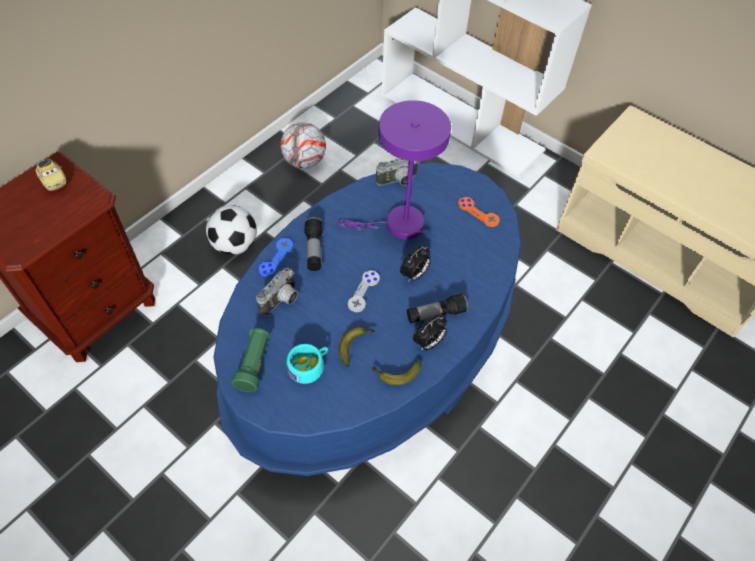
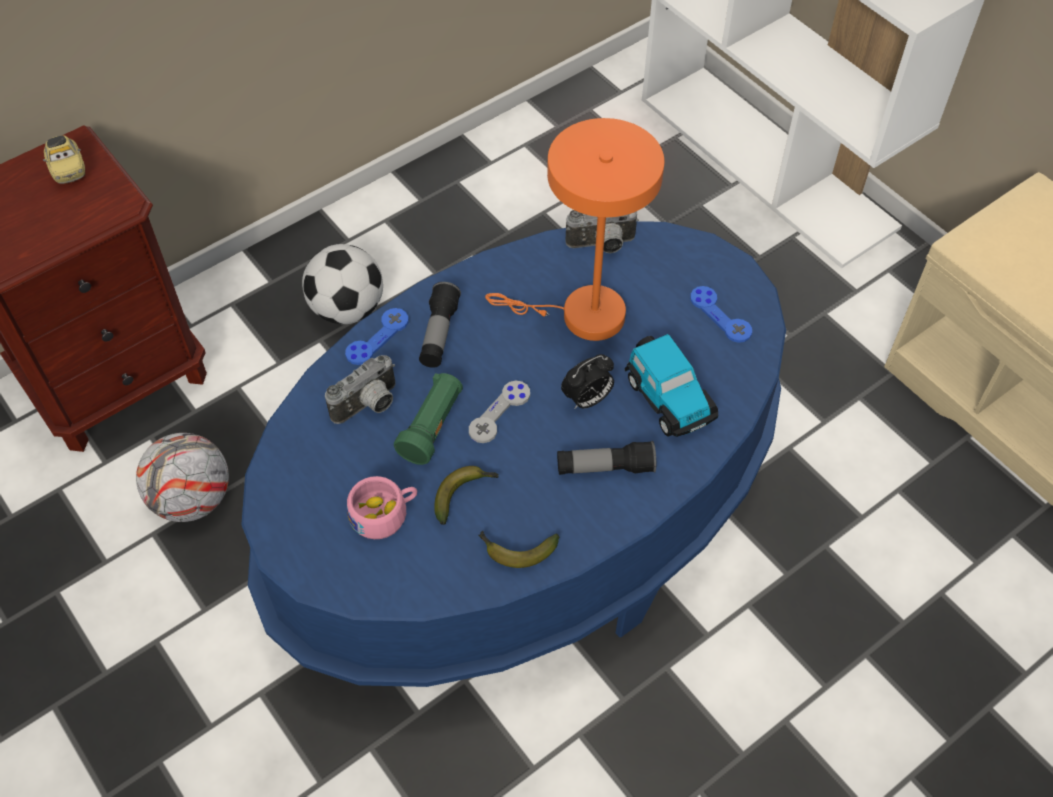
camera: 15 degrees right, 0 degrees up
green flashlight [231,328,270,392] -> green flashlight moved to [394,373,463,465]
football [281,122,326,168] -> football moved to [136,433,229,522]
turquoise cup [286,344,328,384] -> pink cup [347,476,417,539]
purple table lamp [337,100,451,239] -> orange table lamp [485,118,664,341]
alarm clock [413,315,447,350] -> none
orange game controller [458,197,500,227] -> blue game controller [690,286,752,343]
none -> toy car [624,334,718,437]

